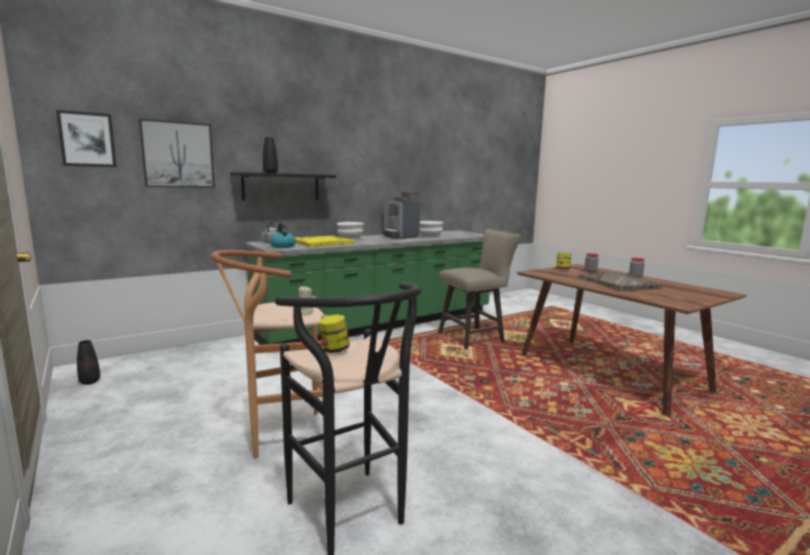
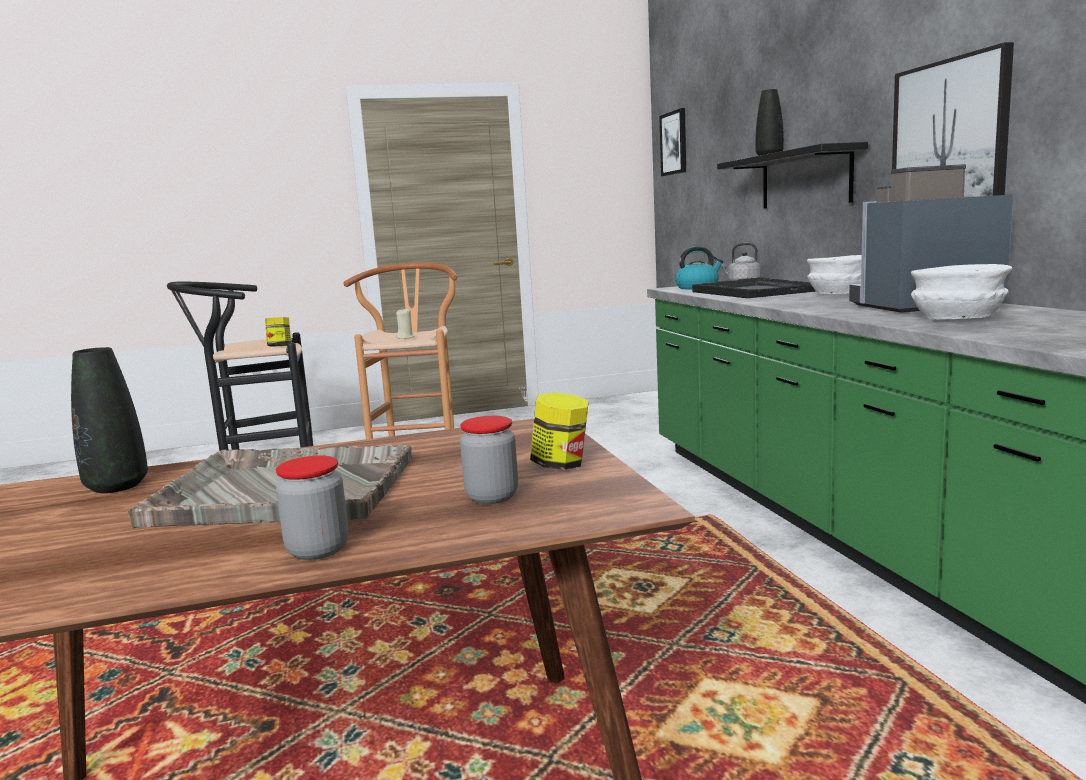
camera: 110 degrees right, 0 degrees up
black vase [77,340,100,385] -> black vase moved to [71,347,148,493]
picture [139,119,215,188] -> picture moved to [892,42,1014,197]
yellow tray [295,236,354,247] -> black tray [692,277,816,298]
beige stool [438,229,521,349] -> none

